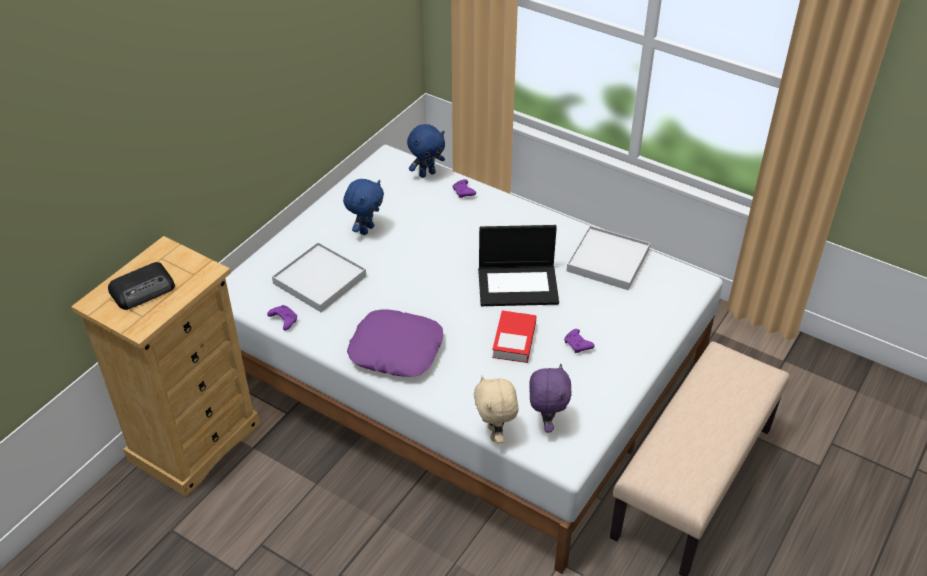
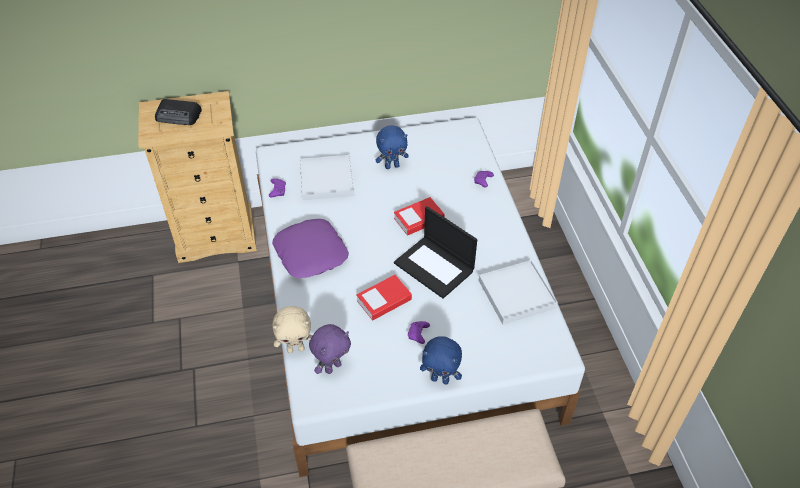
camera: 45 degrees right, 5 degrees up
blue plush toy [407,124,445,178] -> blue plush toy moved to [420,336,462,384]
beige plush toy [474,375,518,443] -> beige plush toy turned 135 degrees counterclockwise [272,306,313,353]
none -> book [394,197,445,236]

